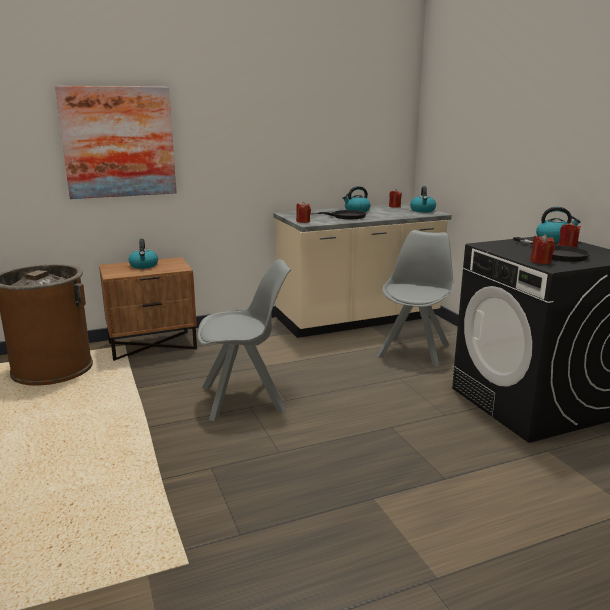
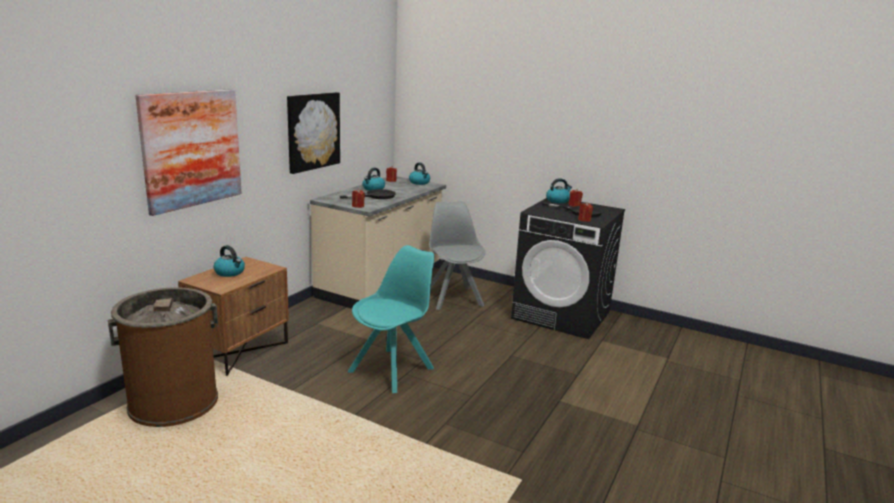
camera: 40 degrees left, 0 degrees up
grey chair [198,259,291,421] -> turquoise chair [348,245,434,393]
none -> picture [287,92,340,174]

